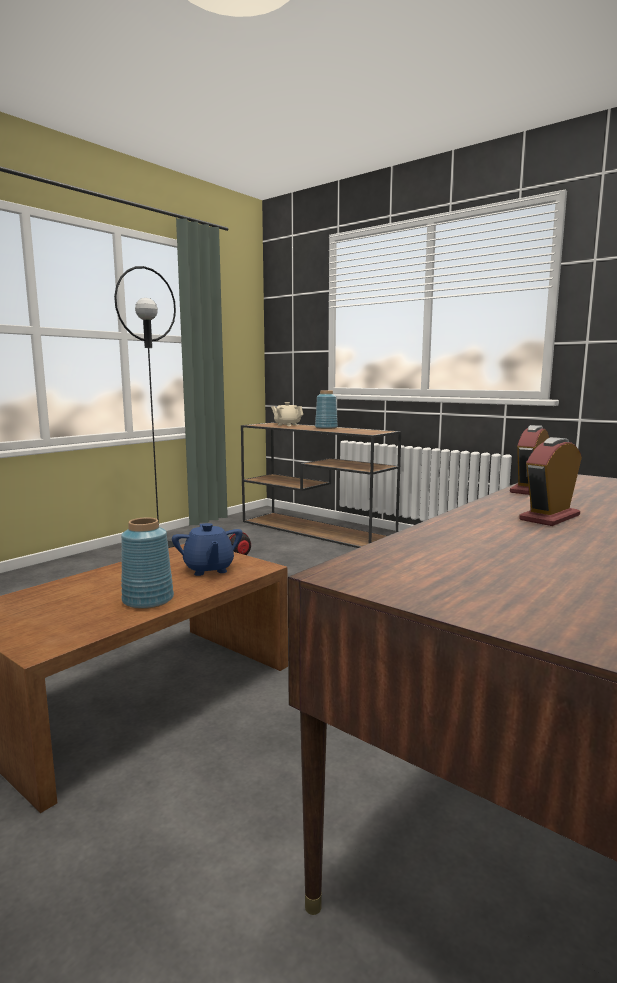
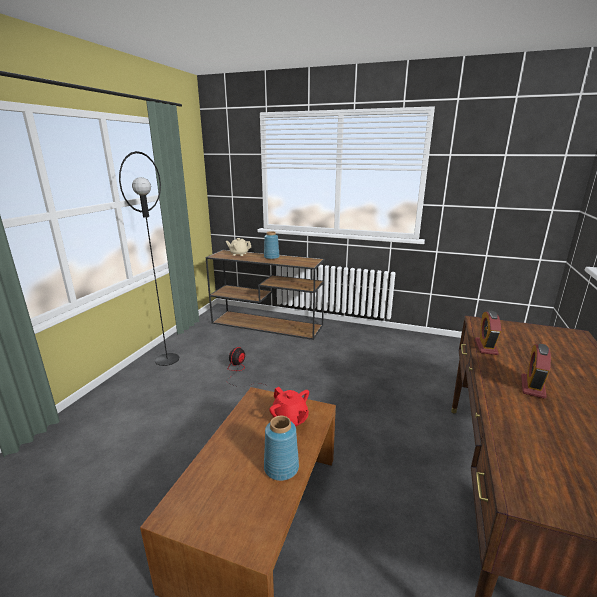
camera: 20 degrees left, 10 degrees up
blue teapot [172,523,243,576] -> red teapot [269,387,309,426]

